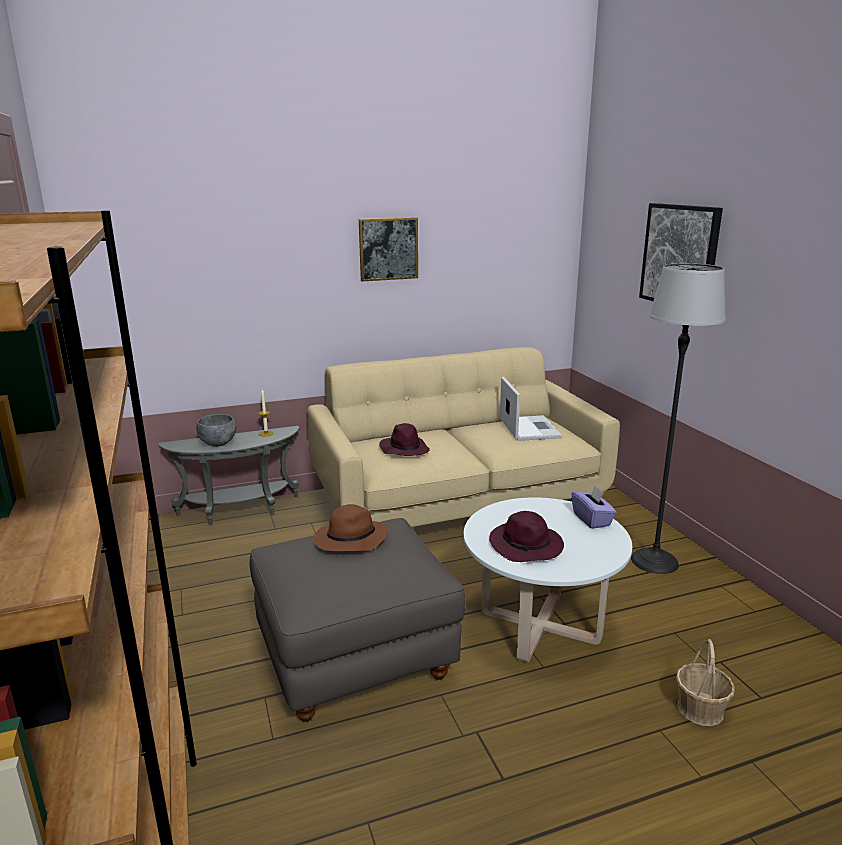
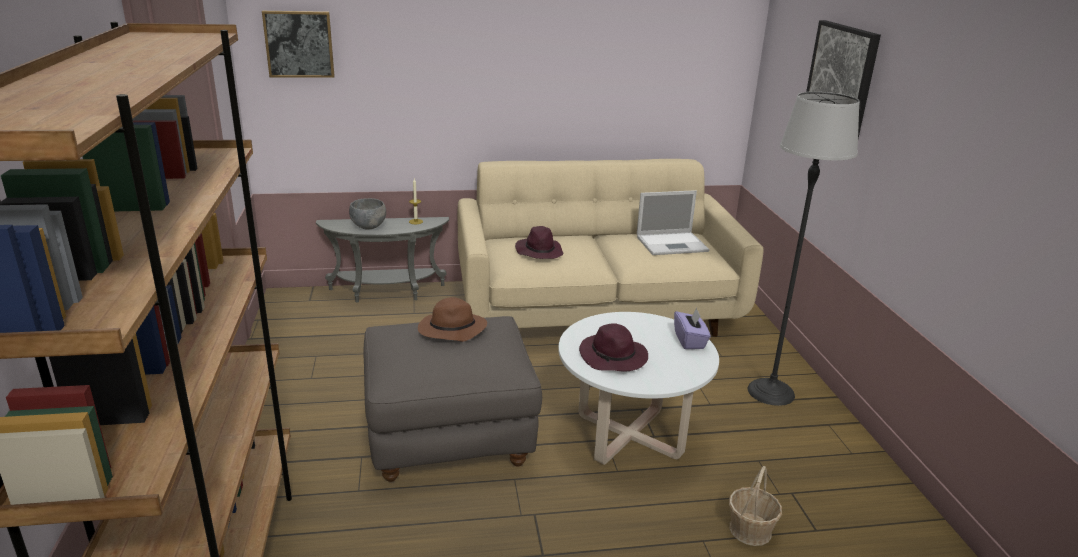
camera: 10 degrees right, 5 degrees up
picture [359,217,418,282] -> picture moved to [262,11,335,78]
laptop [500,377,563,441] -> laptop turned 75 degrees clockwise [637,190,710,255]

